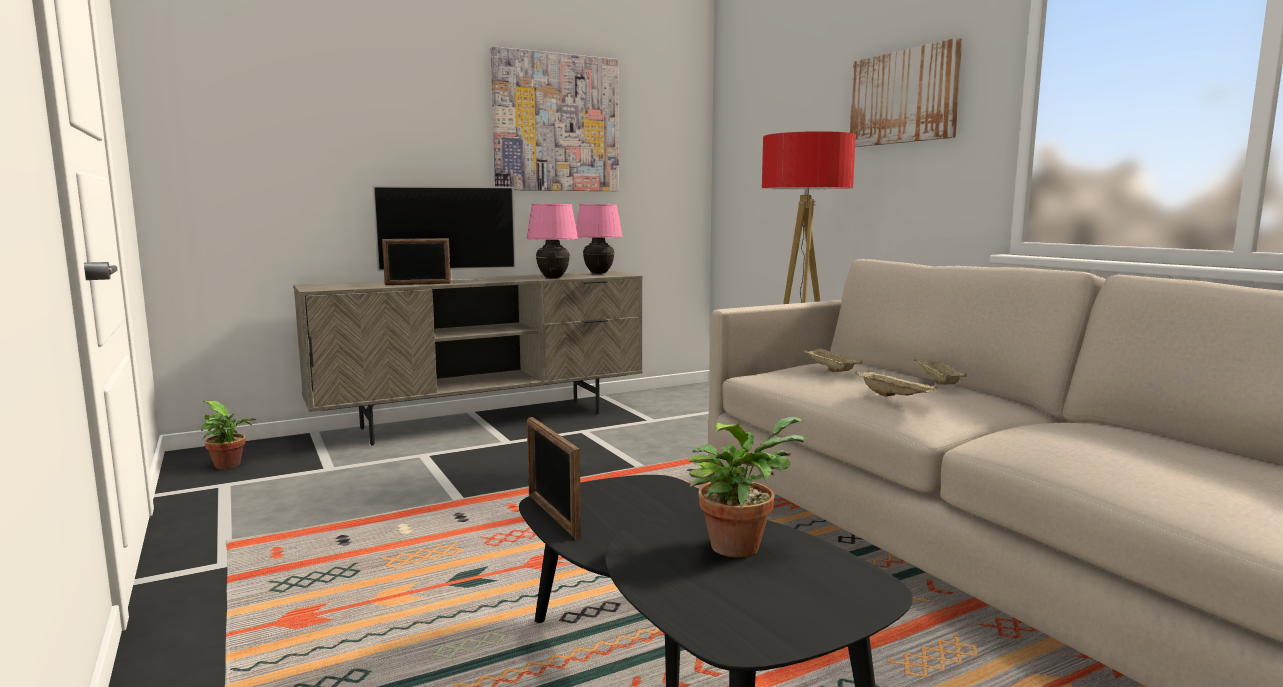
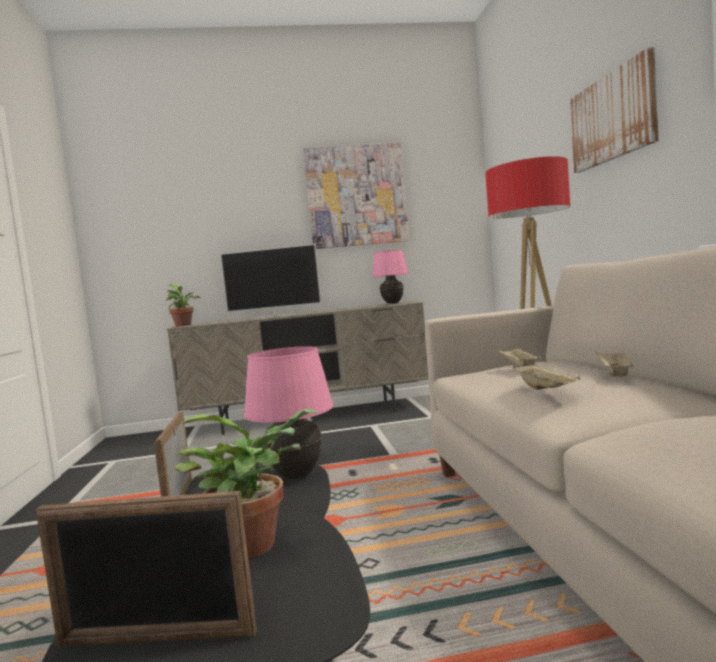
camera: 20 degrees right, 5 degrees down
potted plant [201,400,256,469] -> potted plant moved to [166,284,200,327]
picture frame [382,238,451,285] -> picture frame moved to [36,491,257,647]
pink table lamp [527,204,578,278] -> pink table lamp moved to [244,346,334,479]

